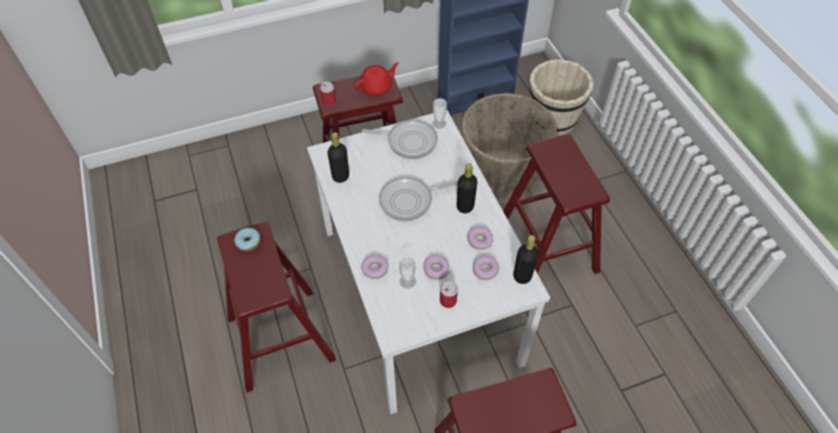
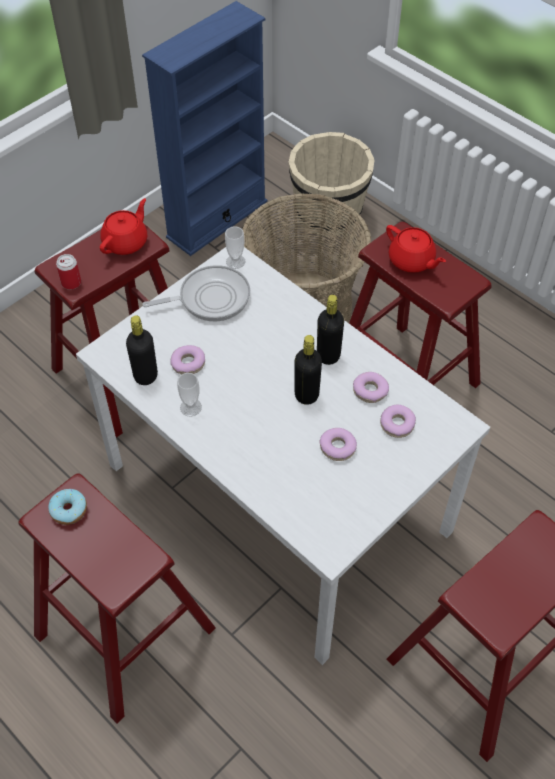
camera: 25 degrees left, 0 degrees up
donut [361,255,389,279] -> donut moved to [170,345,205,374]
frying pan [379,177,458,221] -> none
cup [399,257,416,289] -> cup moved to [177,373,202,417]
can [440,281,458,308] -> none
black bottle [513,235,539,284] -> black bottle moved to [295,335,322,405]
none -> red teapot [386,225,446,273]

